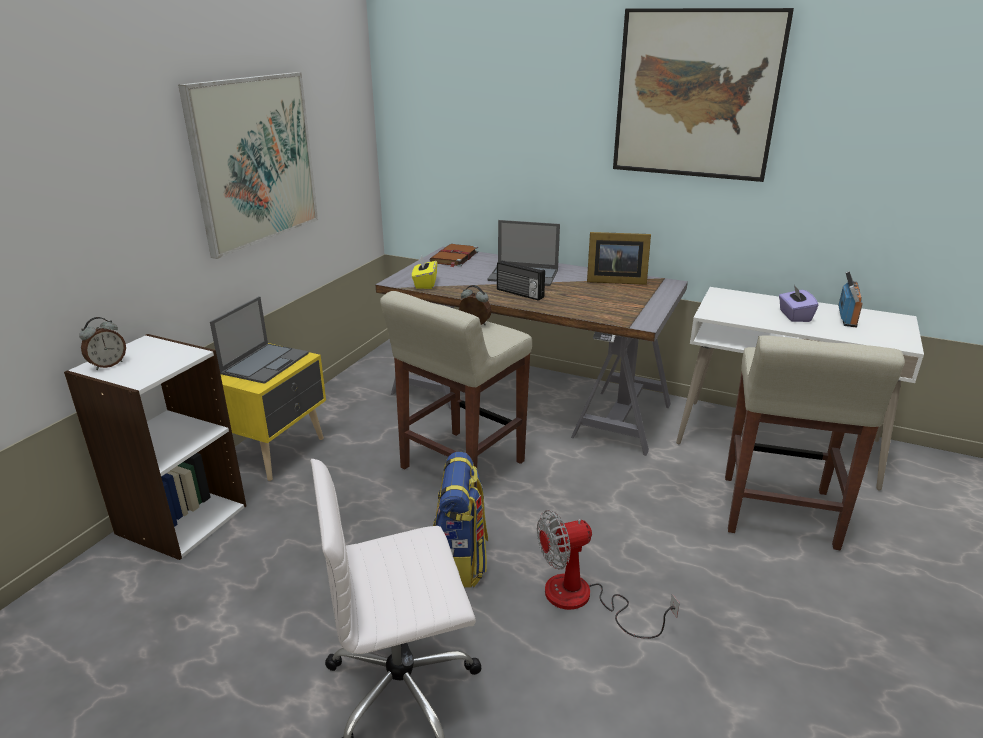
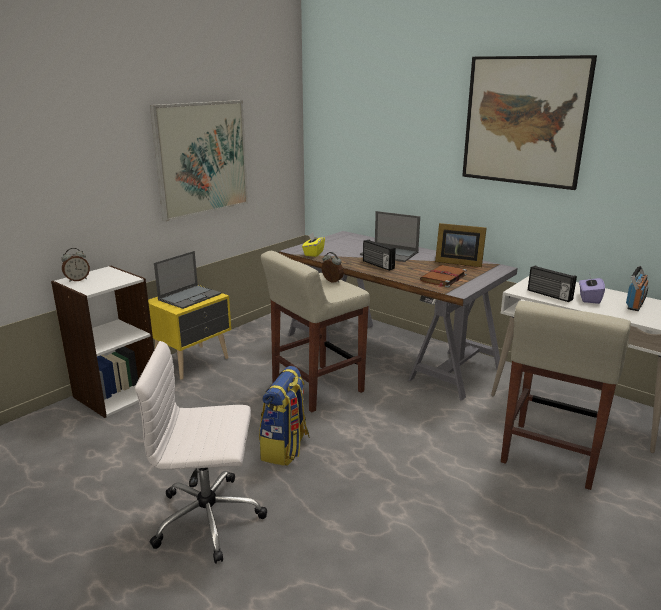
camera: 15 degrees right, 5 degrees down
brown book [430,244,478,267] -> brown book moved to [420,265,467,287]
fan [537,510,680,639] -> none
none -> radio [528,265,577,302]

